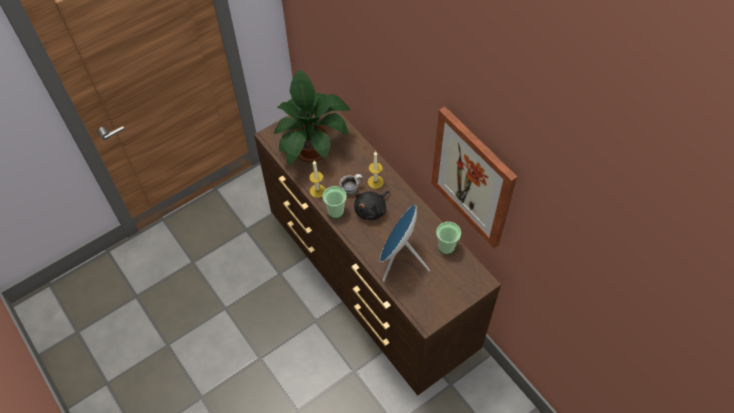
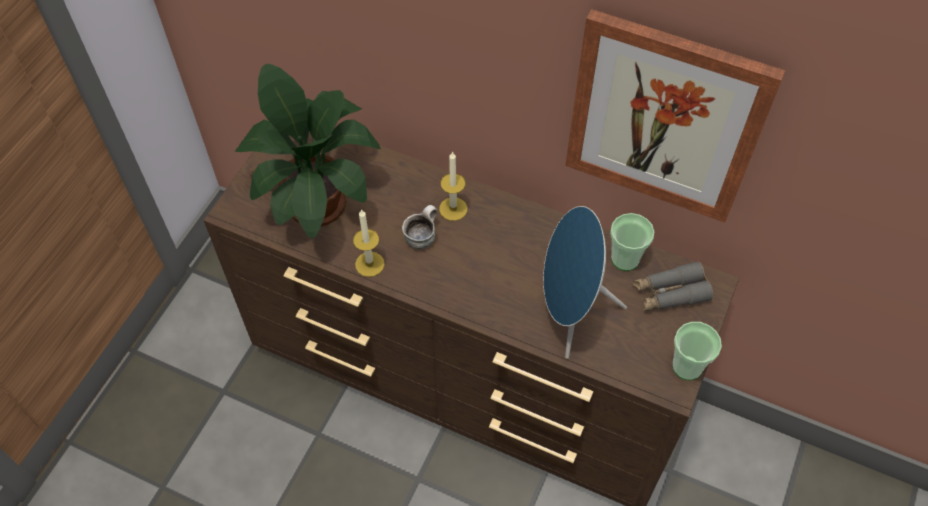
camera: 30 degrees left, 0 degrees up
cup [322,186,347,218] -> cup moved to [672,322,722,380]
black plush toy [354,191,390,220] -> none
none -> grey binoculars [633,261,713,311]

